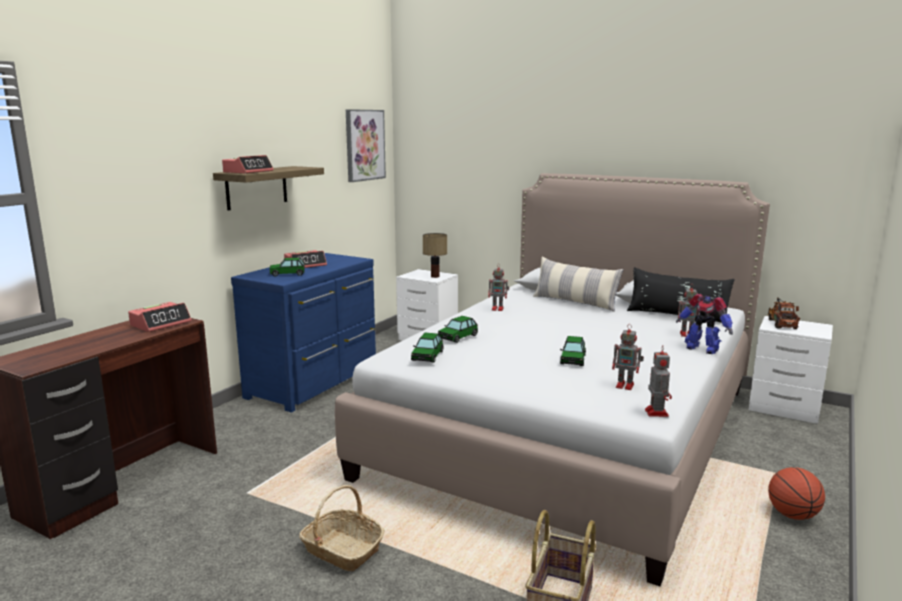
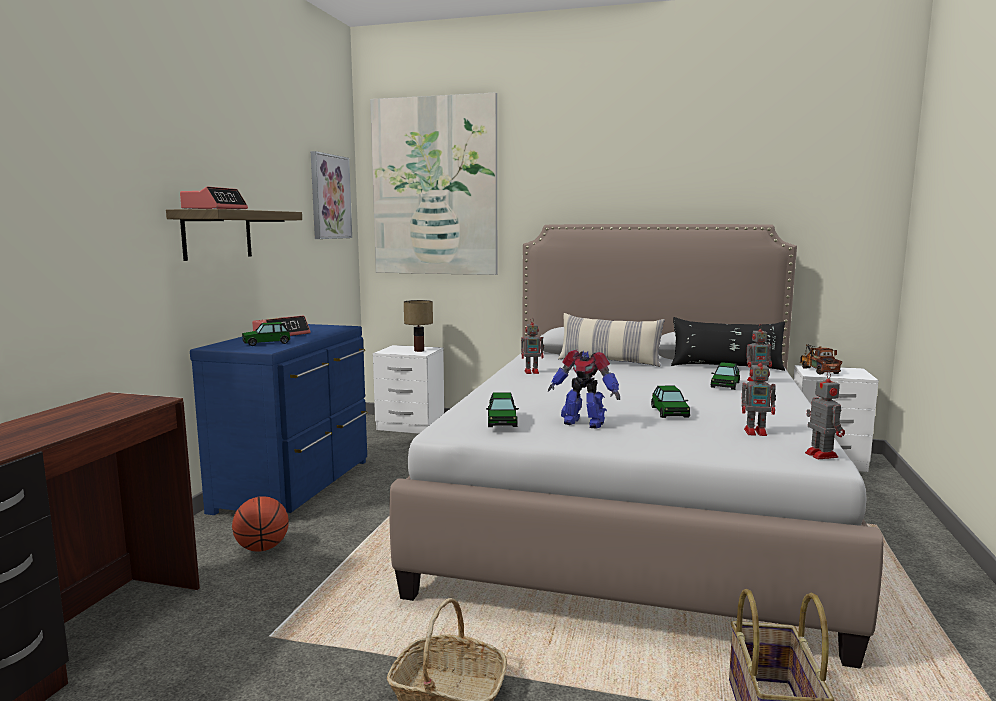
camera: 15 degrees left, 5 degrees down
alarm clock [128,302,192,332] -> none
toy car [438,316,478,343] -> toy car moved to [711,362,740,390]
toy robot [676,294,733,354] -> toy robot moved to [548,350,620,429]
basketball [768,467,825,520] -> basketball moved to [232,496,289,552]
none -> picture [370,92,497,275]

